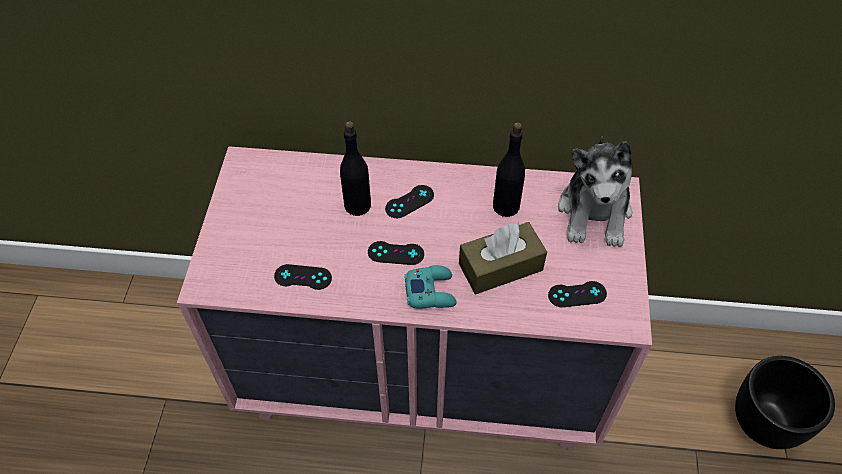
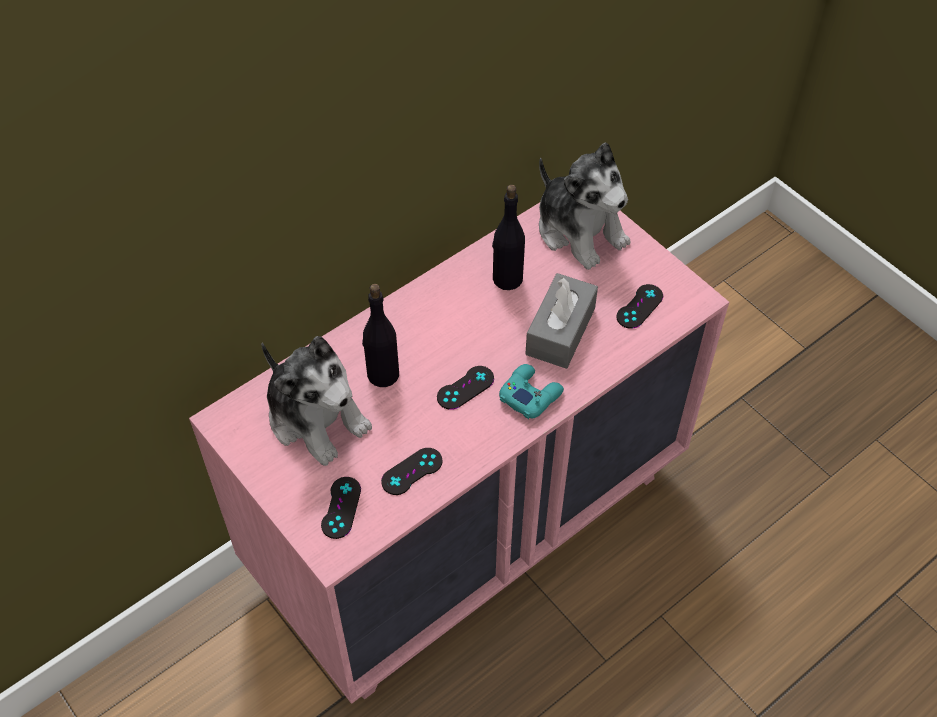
camera: 45 degrees left, 0 degrees up
black game controller [385,185,434,218] -> black game controller moved to [321,477,361,539]
brown tissue box [459,222,547,294] -> grey tissue box [525,273,598,369]
black planter [735,356,835,449] -> none
none -> plush toy [261,336,372,466]

